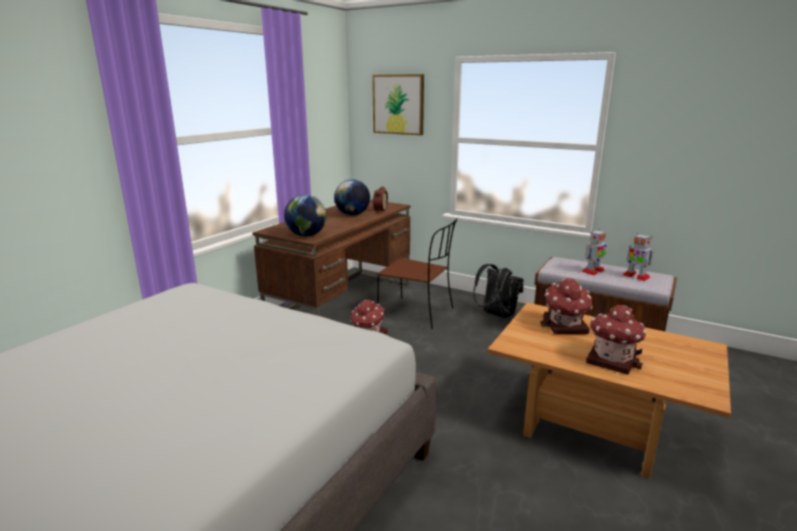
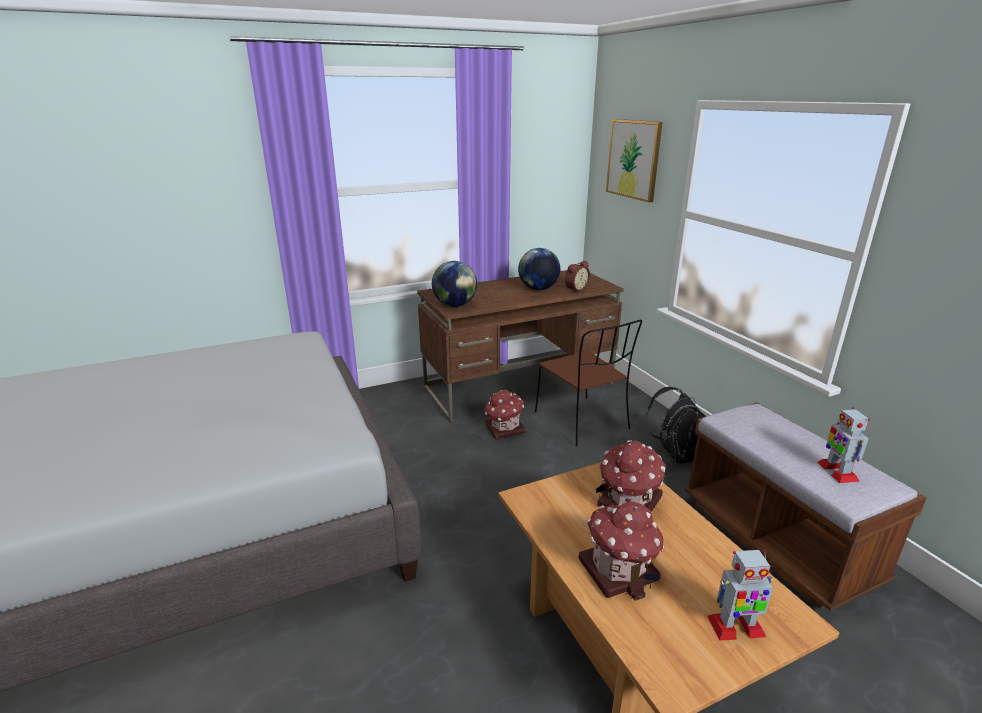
camera: 35 degrees right, 5 degrees up
toy robot [582,229,607,275] -> toy robot moved to [707,549,773,640]

